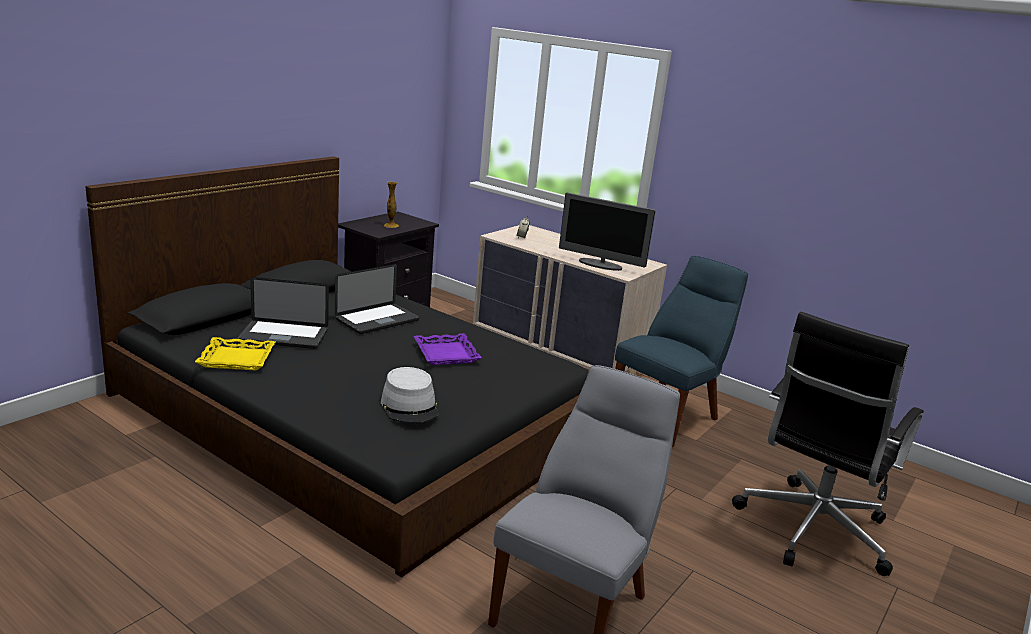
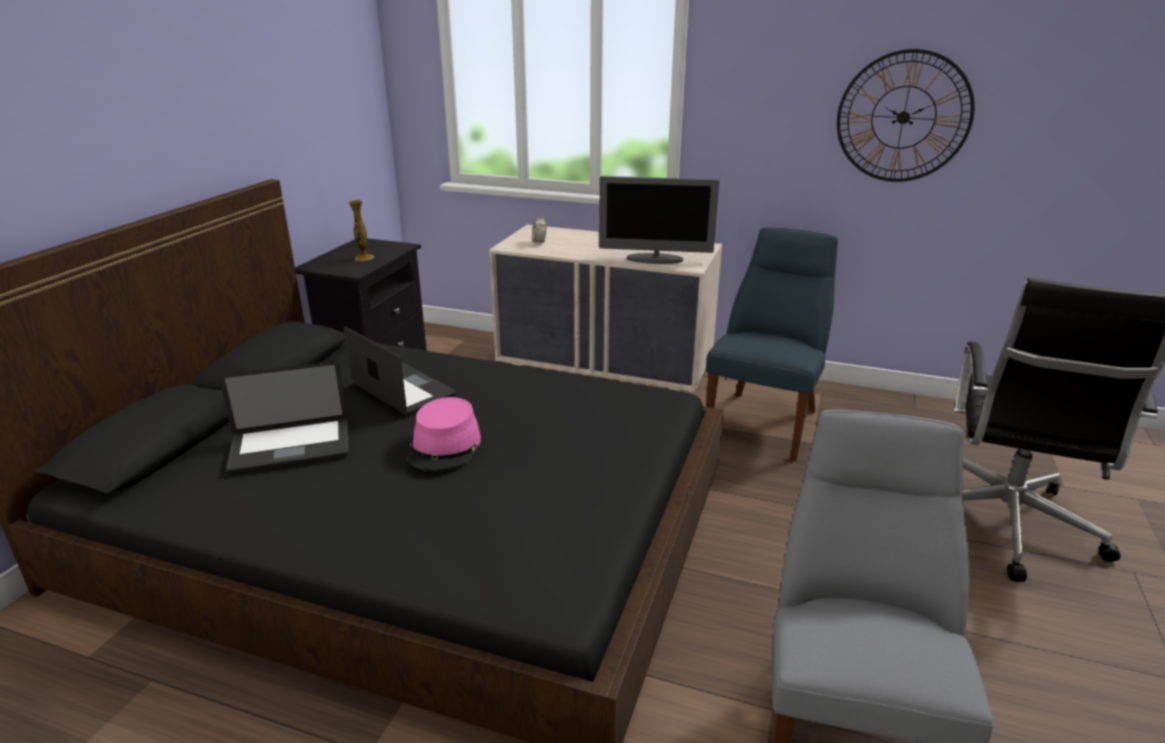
camera: 15 degrees left, 5 degrees up
yellow tray [195,337,275,371] -> none
laptop [335,264,419,334] -> laptop turned 75 degrees counterclockwise [344,327,456,416]
grey hat [381,367,438,423] -> none
purple tray [414,333,482,365] -> none
none -> pink hat [407,397,481,471]
none -> wall clock [837,49,975,182]

